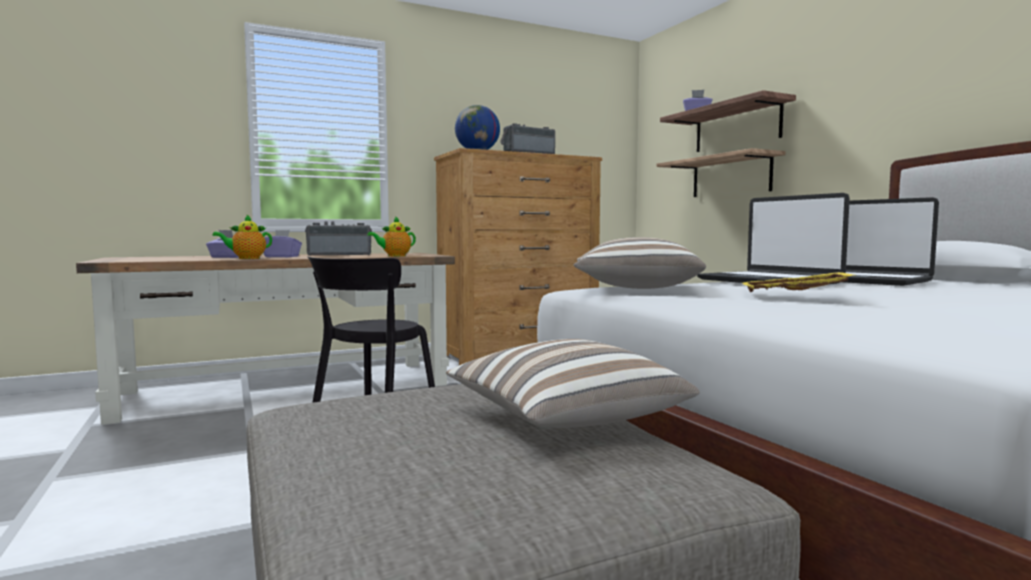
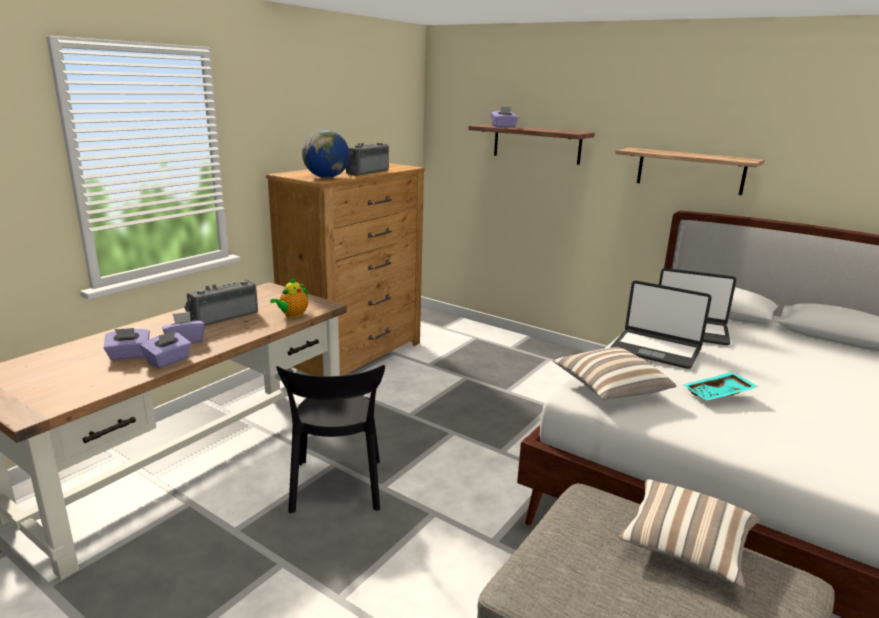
camera: 30 degrees left, 15 degrees up
teapot [212,214,272,259] -> purple tissue box [141,331,191,368]
shelf [657,148,786,197] -> shelf moved to [615,148,765,195]
yellow tray [743,272,854,292] -> turquoise tray [684,372,758,400]

